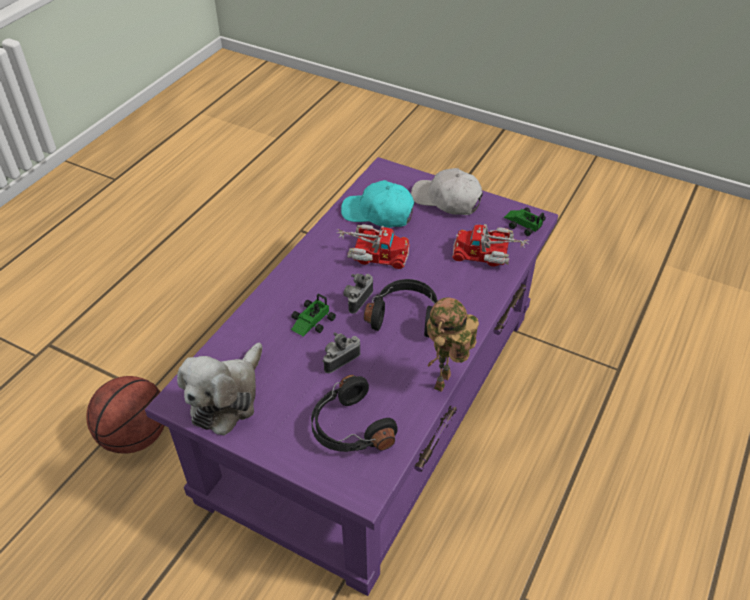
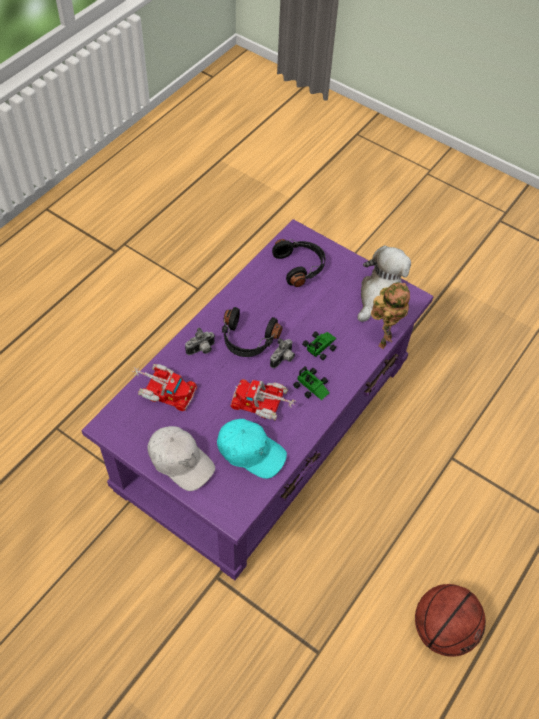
camera: 175 degrees left, 10 degrees up
basketball [86,376,165,454] -> basketball moved to [415,584,486,657]
camera [322,332,360,373] -> camera moved to [185,328,215,355]
toy robot [426,297,479,392] -> toy robot moved to [371,282,410,349]
toy car [504,208,546,236] -> toy car moved to [293,366,329,400]

